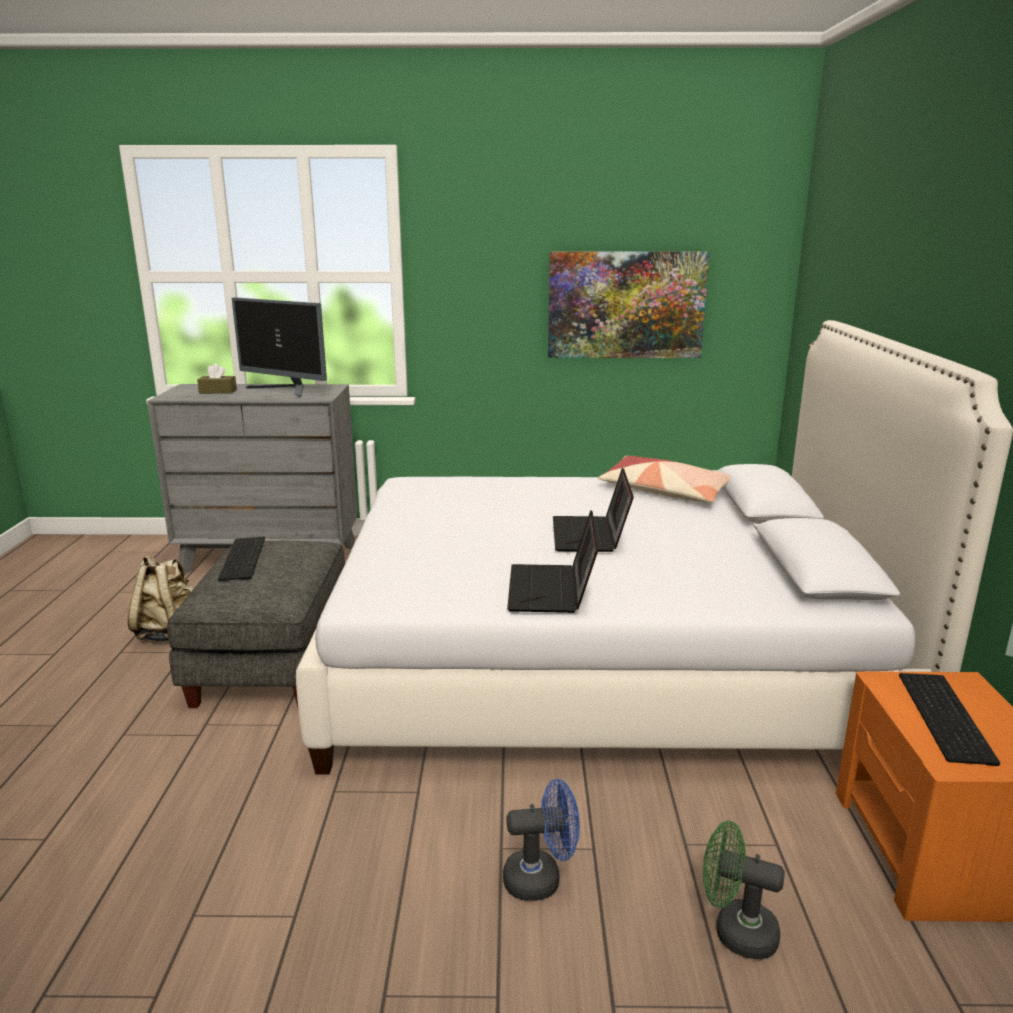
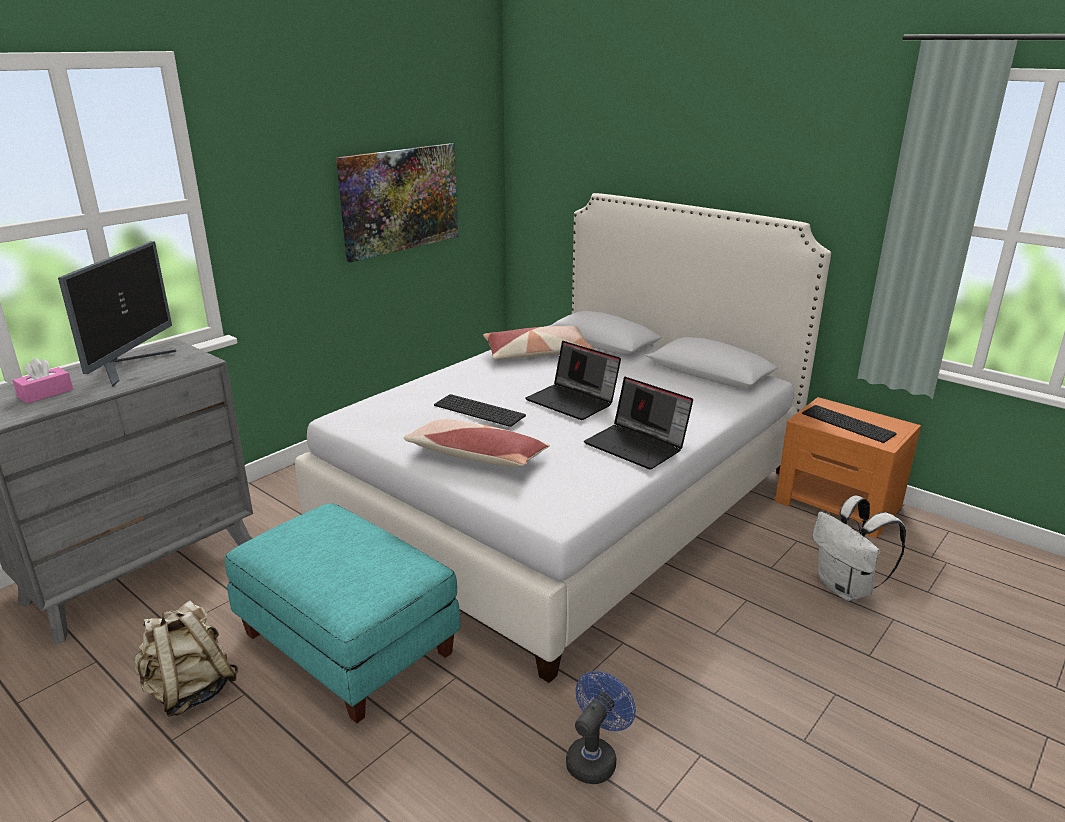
camera: 50 degrees left, 5 degrees up
grey ottoman [167,541,345,708] -> turquoise ottoman [225,503,460,723]
brown tissue box [197,364,237,394] -> pink tissue box [13,358,73,403]
keyboard [218,536,265,581] -> keyboard moved to [434,394,526,427]
monitor [232,297,327,398] -> monitor turned 60 degrees counterclockwise [58,241,176,387]
blue fan [503,779,580,901] -> blue fan moved to [566,671,636,784]
green fan [703,821,785,959] -> white backpack [813,495,906,601]
none -> pillow [403,419,550,467]

